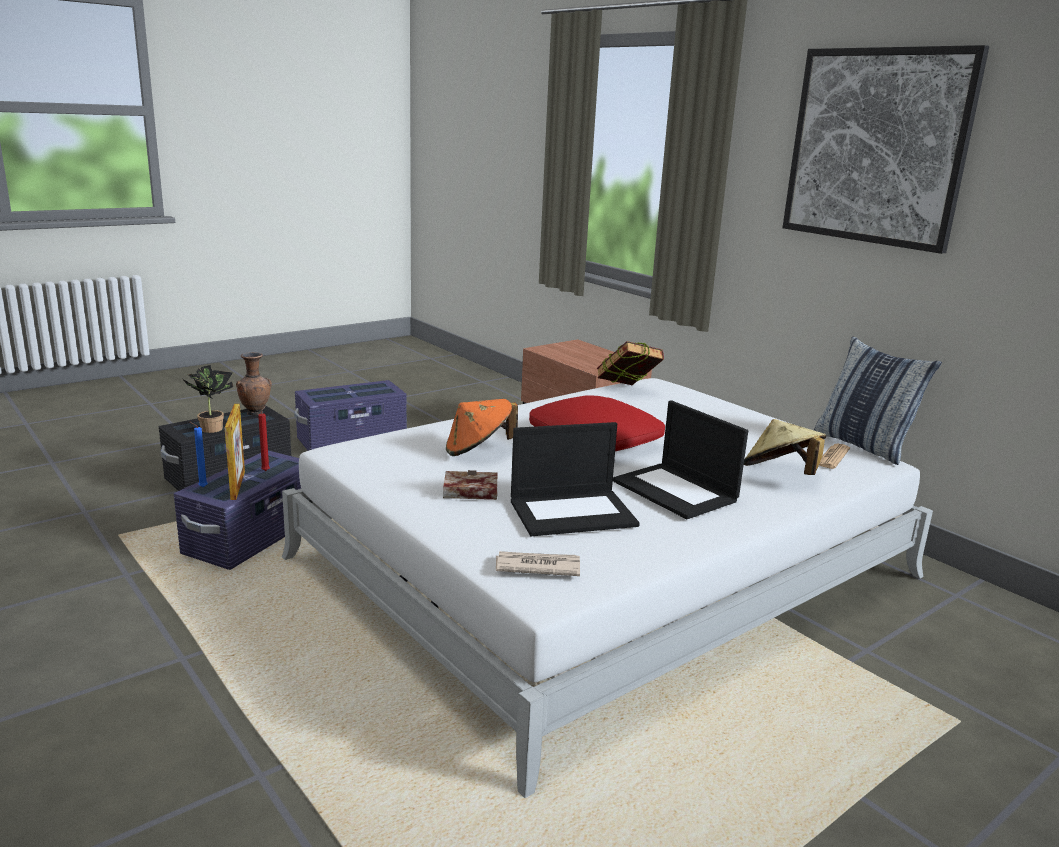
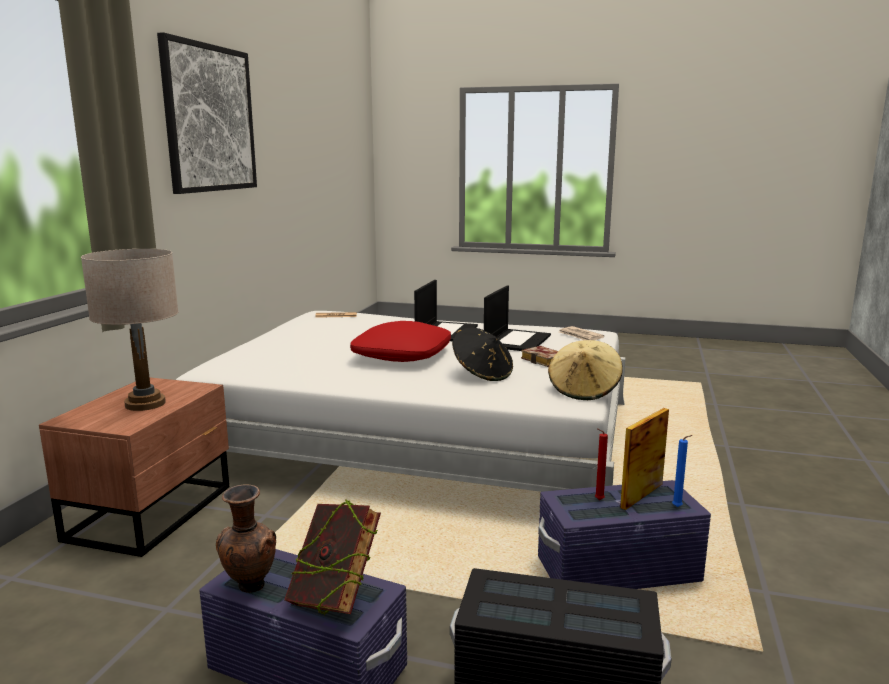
camera: 125 degrees left, 5 degrees down
potted plant [183,365,233,433] -> none
brown vase [236,352,272,416] -> brown vase moved to [216,484,276,593]
orange hat [446,399,518,456] -> black hat [452,328,513,381]
laptop [511,422,640,536] -> laptop turned 75 degrees clockwise [484,286,551,351]
book [597,341,664,385] -> book moved to [284,499,381,616]
beige hat [744,419,827,475] -> beige hat moved to [548,340,623,400]
pillow [814,336,942,465] -> none
none -> beige table lamp [81,249,178,411]

